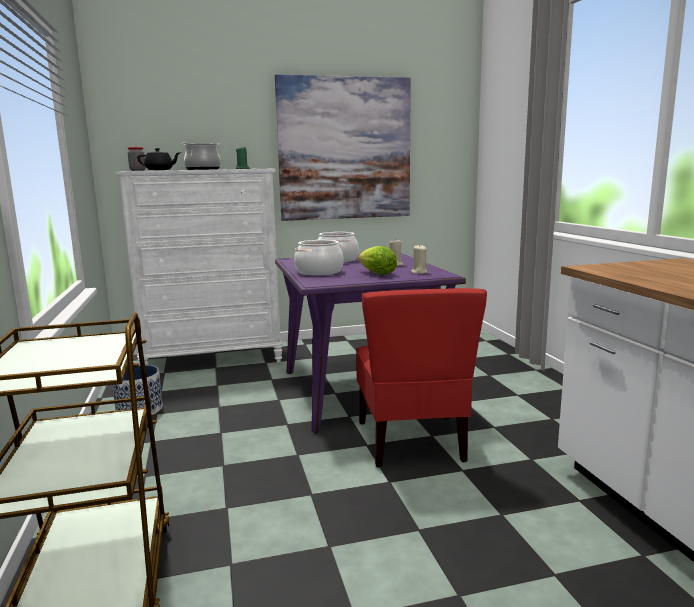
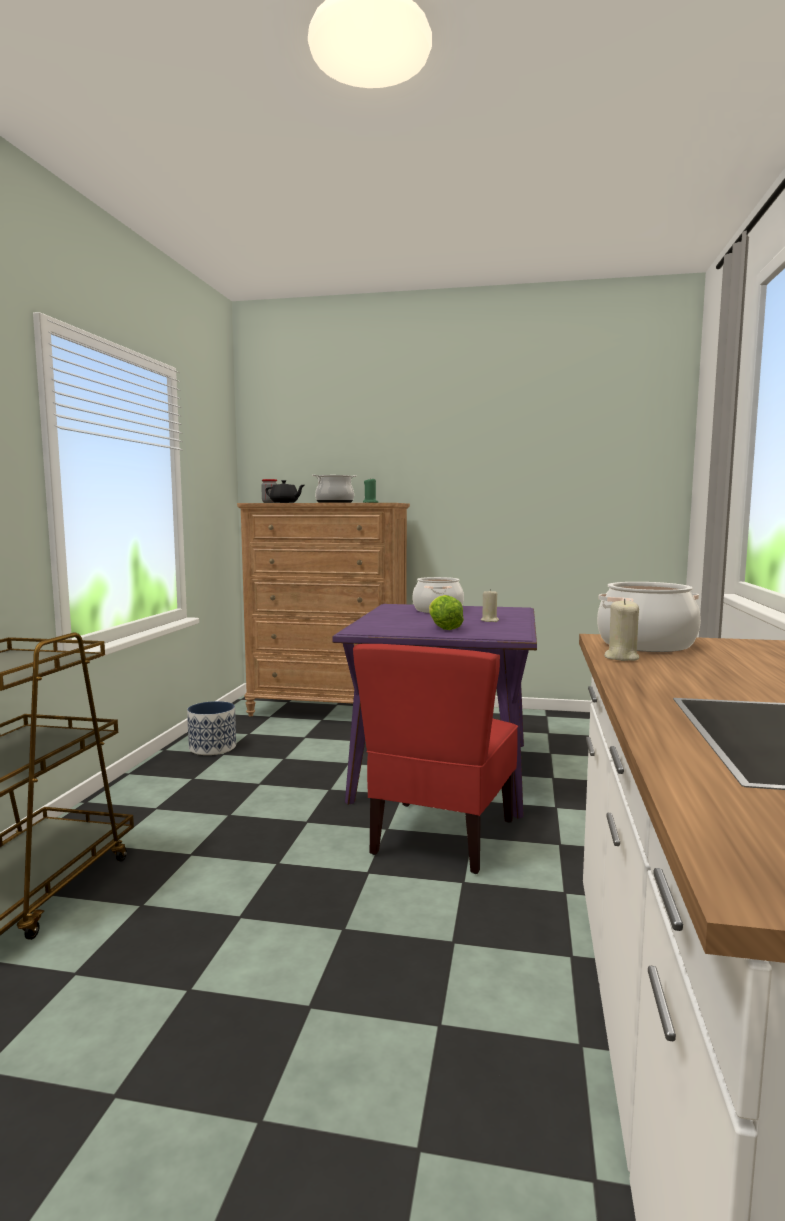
camera: 25 degrees right, 5 degrees down
white dresser [115,169,283,365] -> brown dresser [237,503,410,716]
picture [275,74,411,221] -> none
cooking pot [294,240,344,276] -> cooking pot moved to [597,582,701,652]
beige candle [411,244,428,274] -> beige candle moved to [604,599,639,661]

